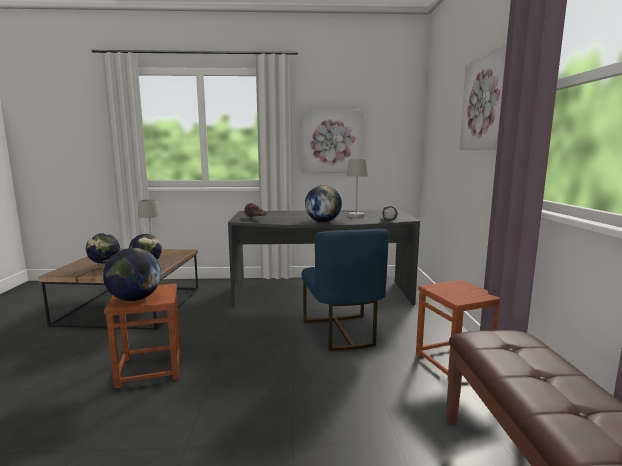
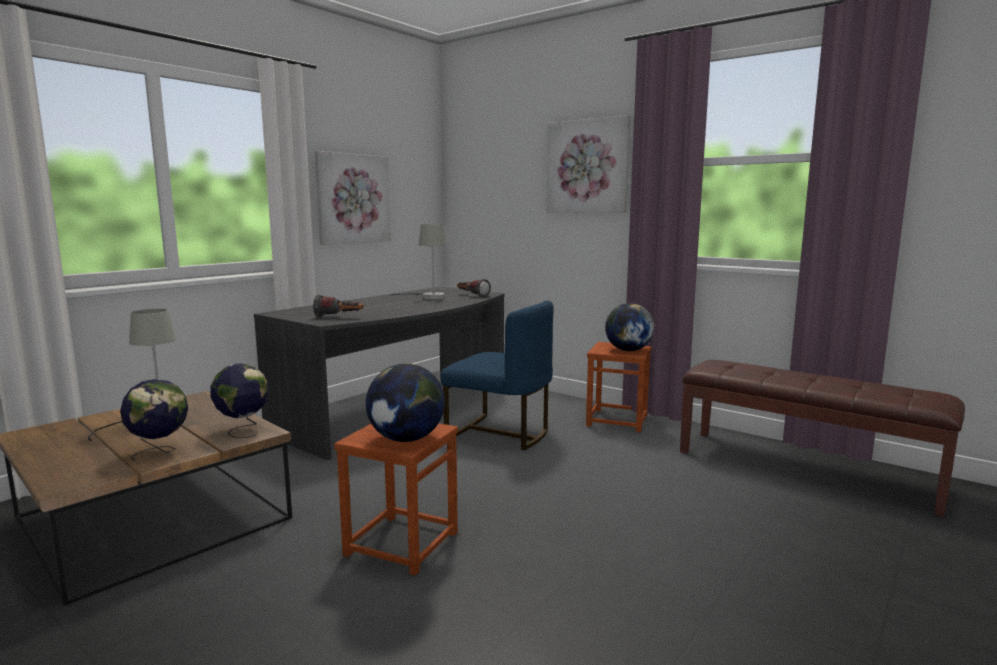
camera: 50 degrees left, 0 degrees up
globe [305,185,342,222] -> globe moved to [605,303,654,351]

